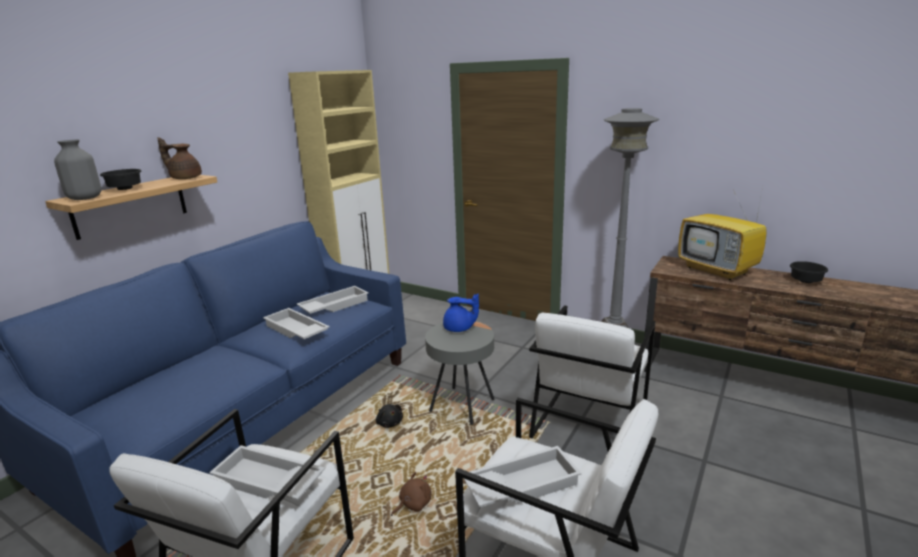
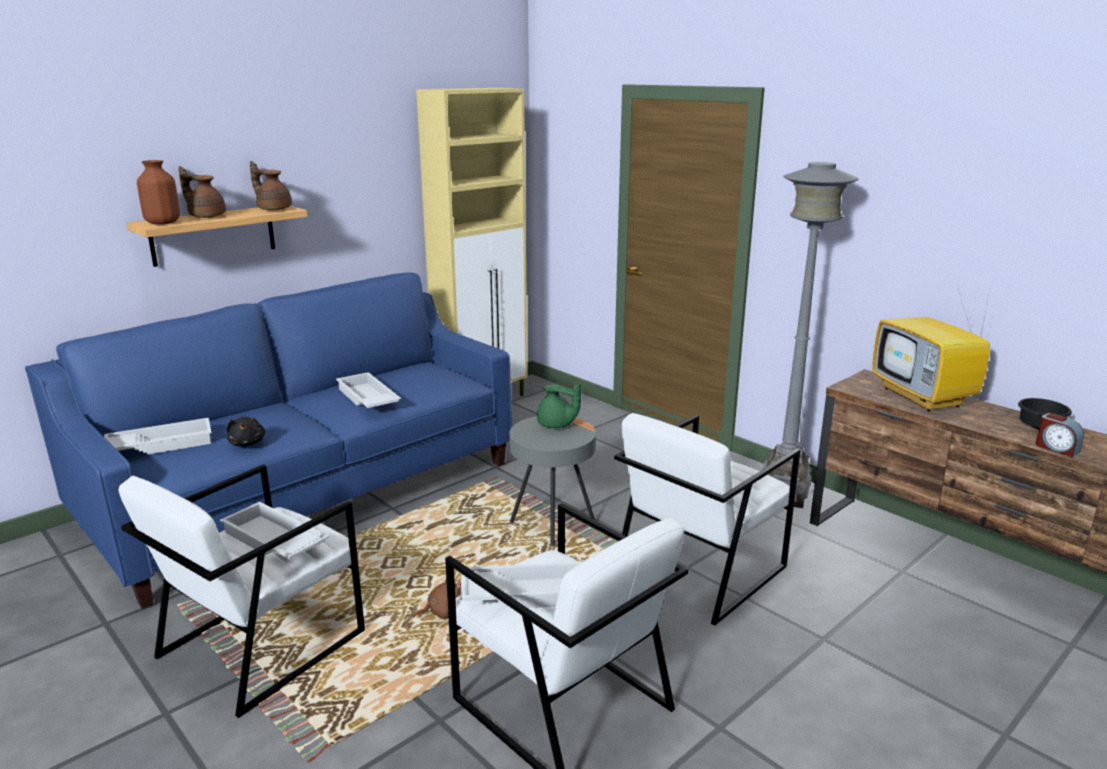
camera: 15 degrees right, 0 degrees up
grey vase [54,140,101,200] -> brown vase [137,160,180,225]
black bowl [100,169,142,190] -> brown teapot [179,166,226,218]
white tray [297,286,369,314] -> white tray moved to [104,418,211,455]
black plush toy [376,404,403,428] -> black plush toy moved to [226,417,265,447]
blue teapot [443,294,479,332] -> green teapot [537,383,581,428]
none -> alarm clock [1035,413,1084,457]

